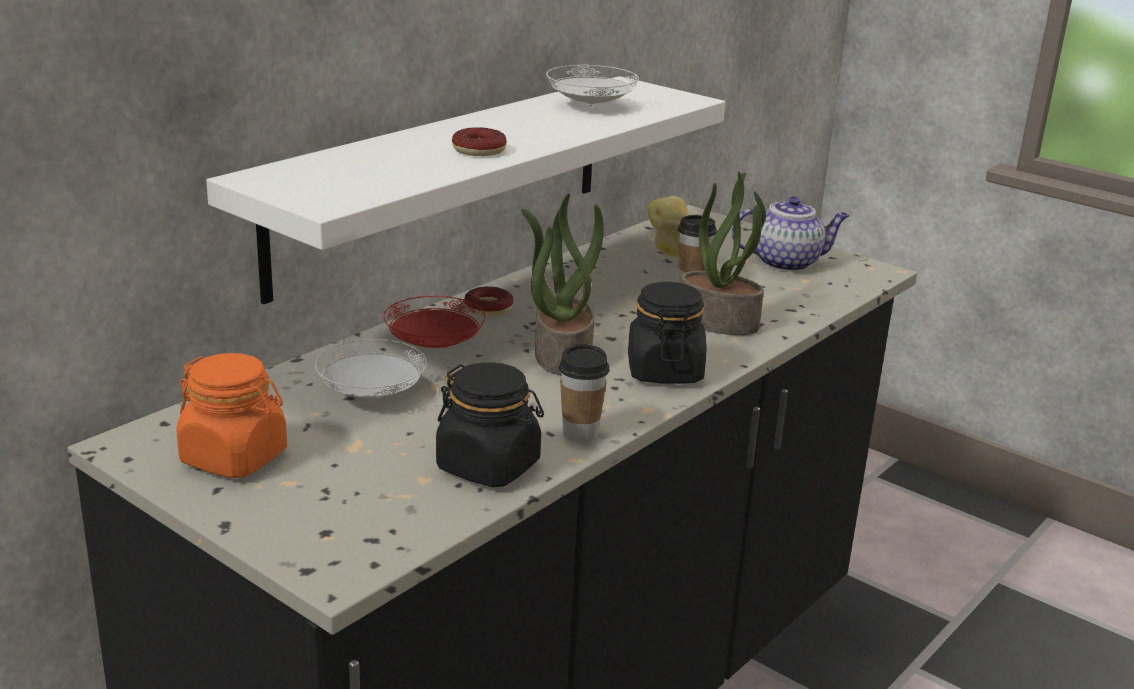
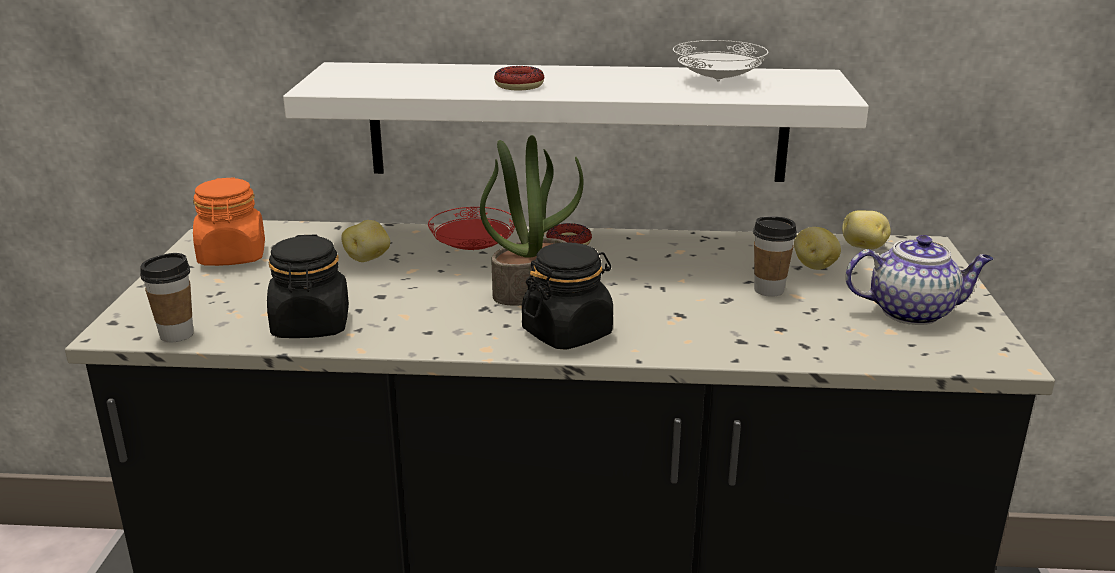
camera: 55 degrees right, 0 degrees up
white plate [315,339,427,398] -> potato [341,220,390,262]
cup [559,344,609,442] -> cup moved to [140,253,193,342]
potted plant [681,171,766,335] -> none
teapot [732,196,849,272] -> teapot turned 45 degrees counterclockwise [845,235,993,325]

